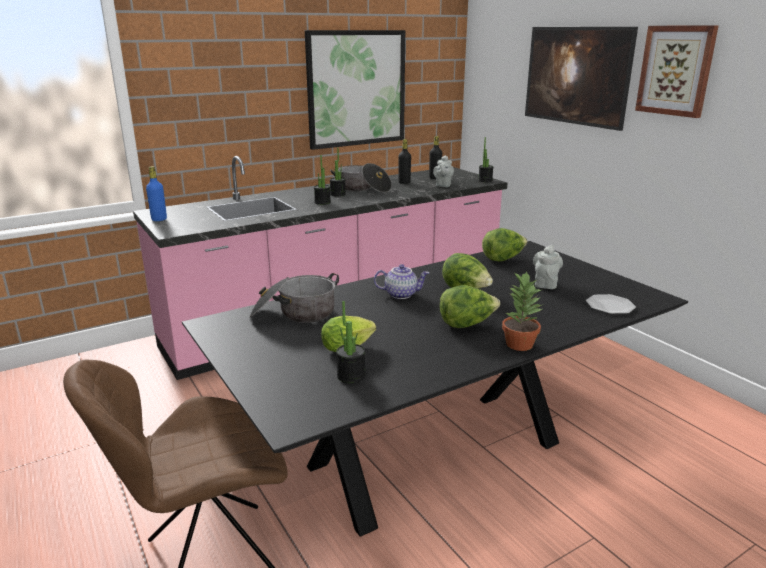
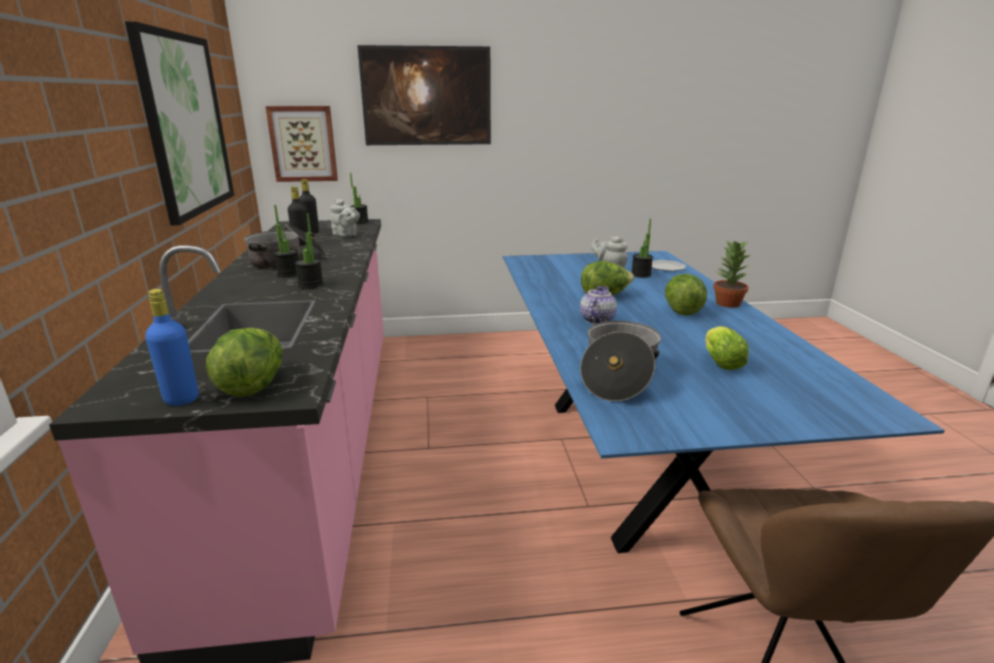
camera: 65 degrees left, 0 degrees up
black dining table [182,241,688,537] -> blue dining table [503,251,945,553]
potted plant [336,301,366,383] -> potted plant moved to [632,219,653,278]
lettuce [482,228,527,261] -> lettuce moved to [206,328,282,397]
picture [635,25,719,118] -> picture moved to [265,106,338,182]

